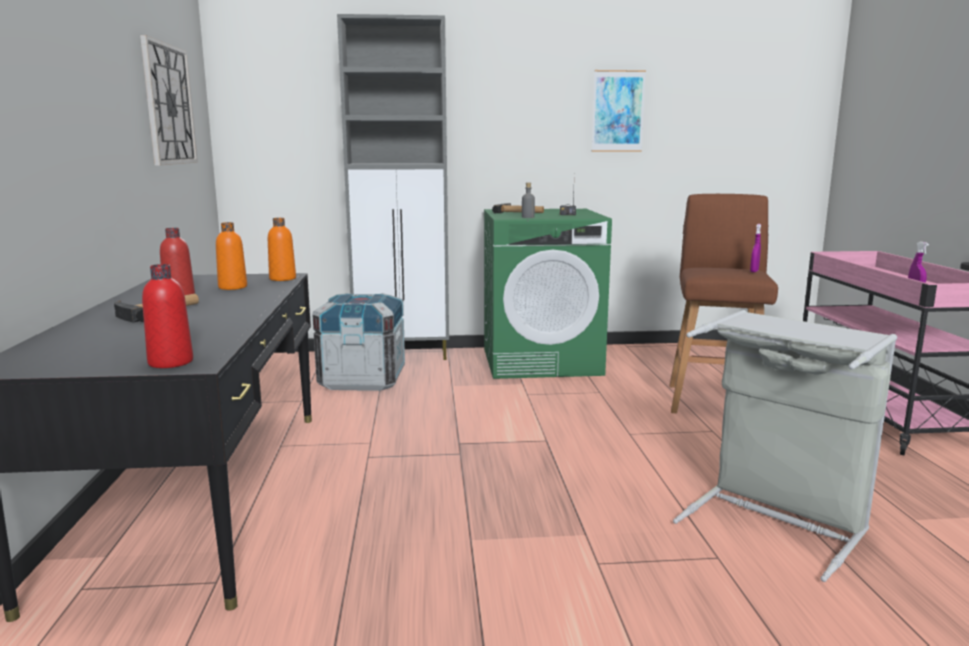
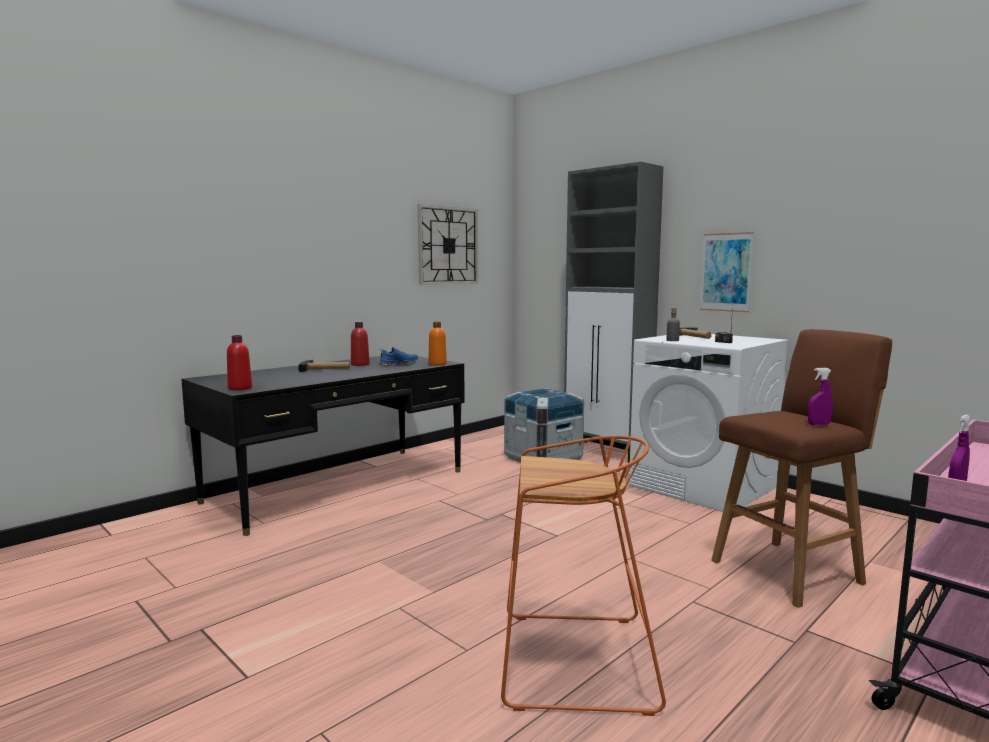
camera: 50 degrees right, 5 degrees down
orange bottle [216,222,247,290] -> blue shoe [379,347,418,365]
green washing machine [484,209,612,379] -> white washing machine [629,334,789,512]
picture [592,70,646,152] -> picture moved to [700,232,754,312]
grey laundry basket [673,310,897,582] -> orange stool [501,436,666,716]

